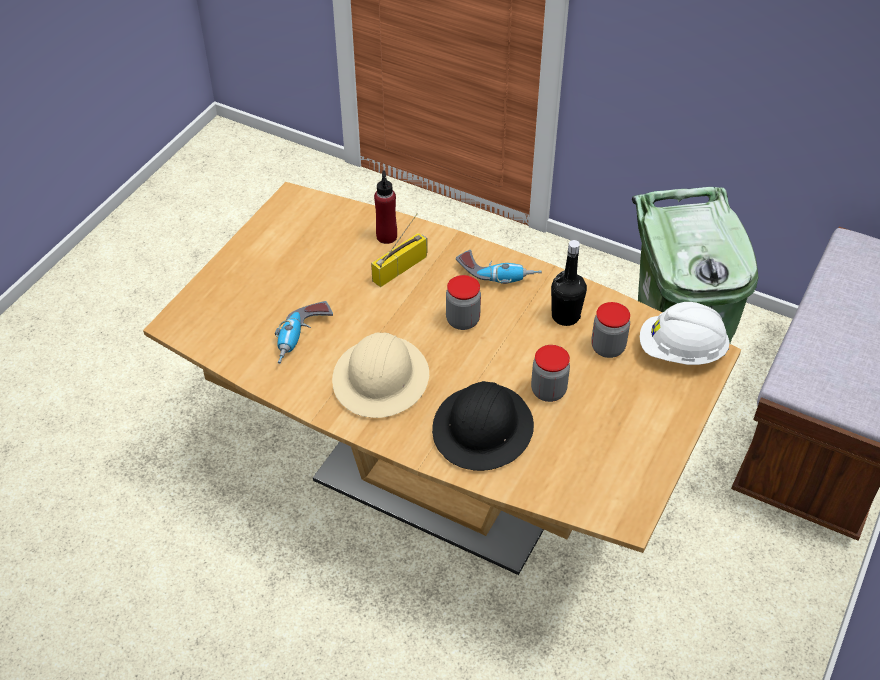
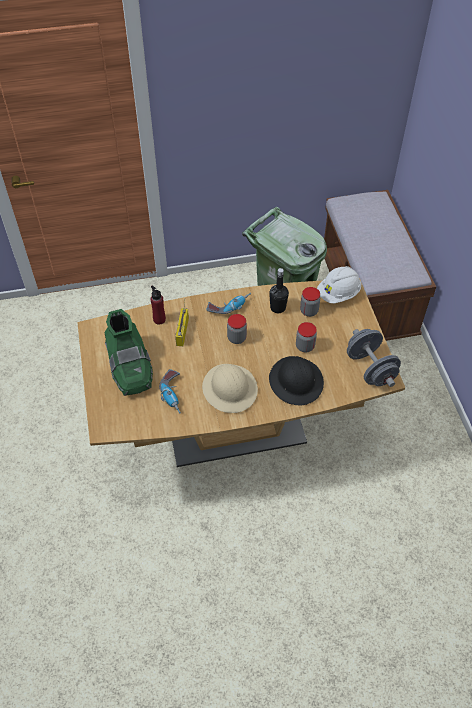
camera: 40 degrees left, 5 degrees up
none -> green boot [105,309,153,396]
none -> grey dumbbell [347,329,401,387]

